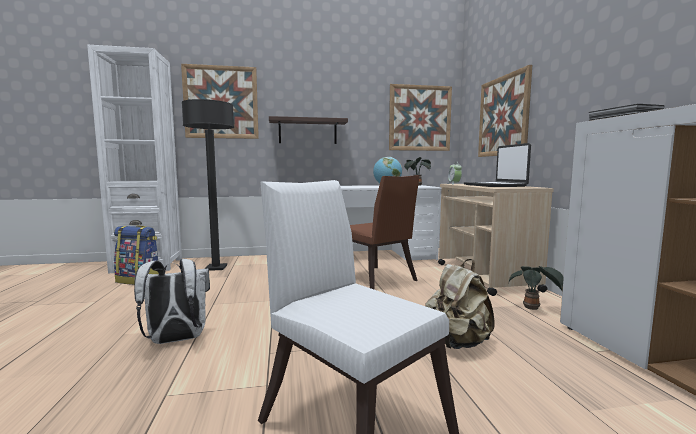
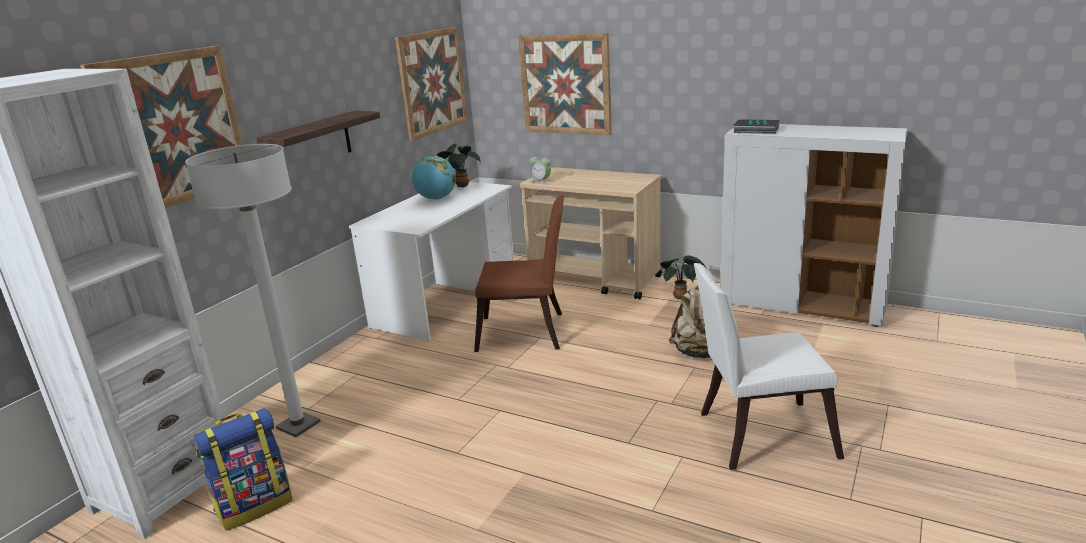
camera: 50 degrees left, 15 degrees up
white backpack [134,259,210,344] -> none
black floor lamp [182,99,234,271] -> white floor lamp [185,144,321,437]
laptop [464,143,531,187] -> none

